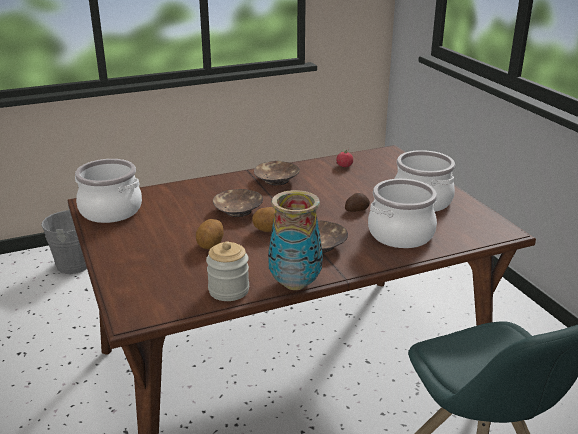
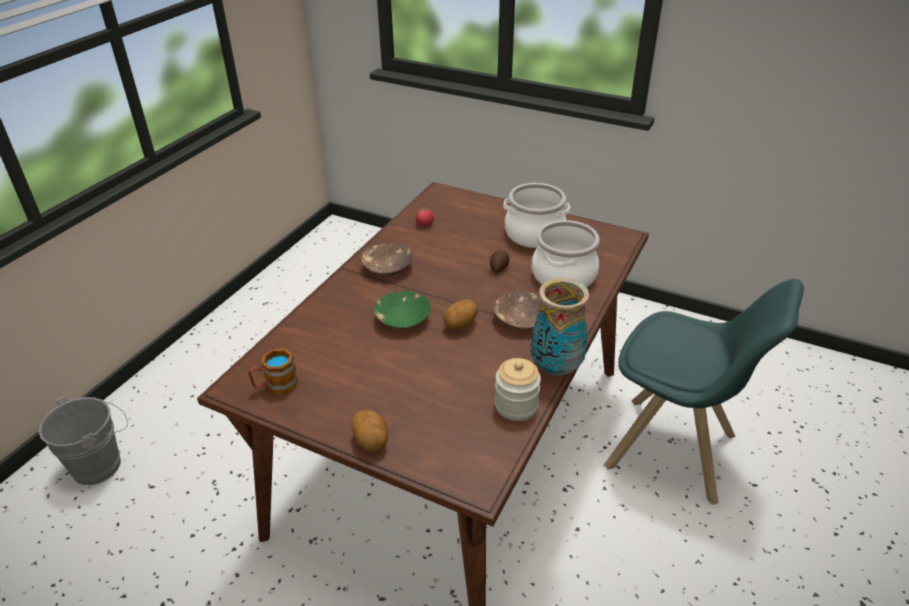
camera: 40 degrees left, 10 degrees up
cooking pot [75,159,142,223] -> mug [248,348,298,395]
potato [196,219,224,249] -> potato moved to [351,410,388,452]
brown bowl [213,189,263,217] -> green bowl [374,291,431,329]

